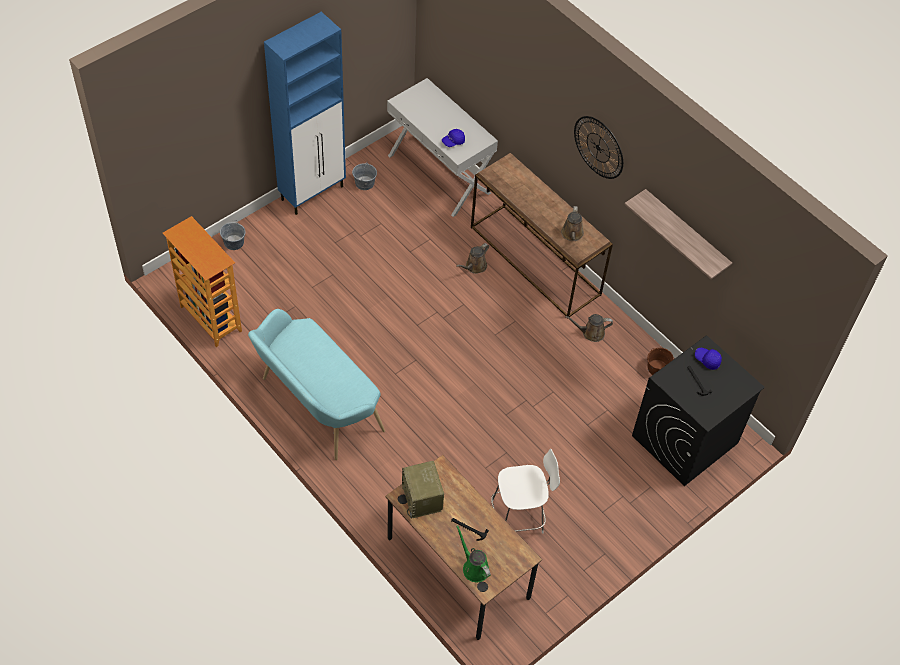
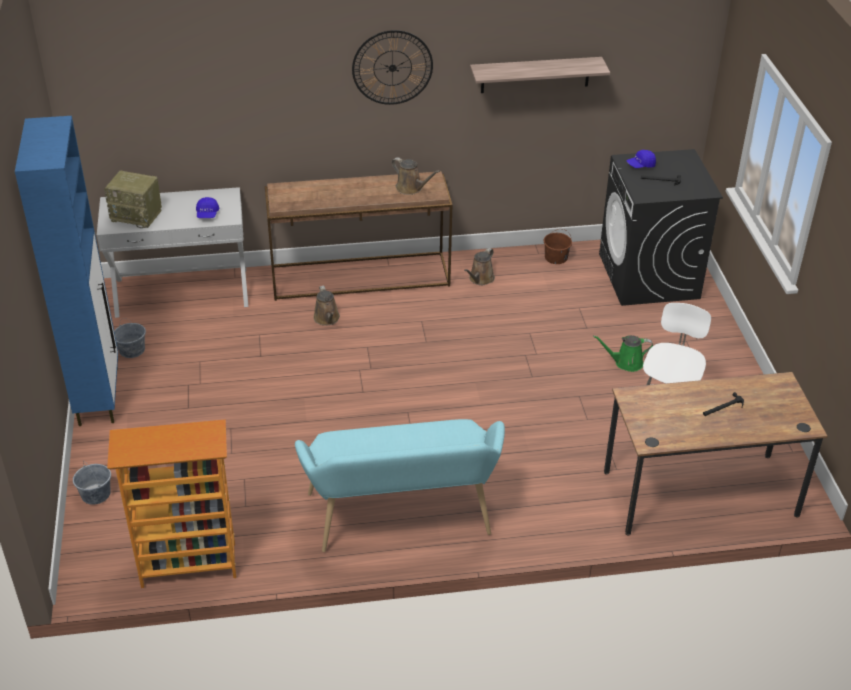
camera: 55 degrees left, 15 degrees down
radio [402,461,444,519] -> radio moved to [104,171,162,228]
green watering can [456,525,491,582] -> green watering can moved to [593,335,653,372]

